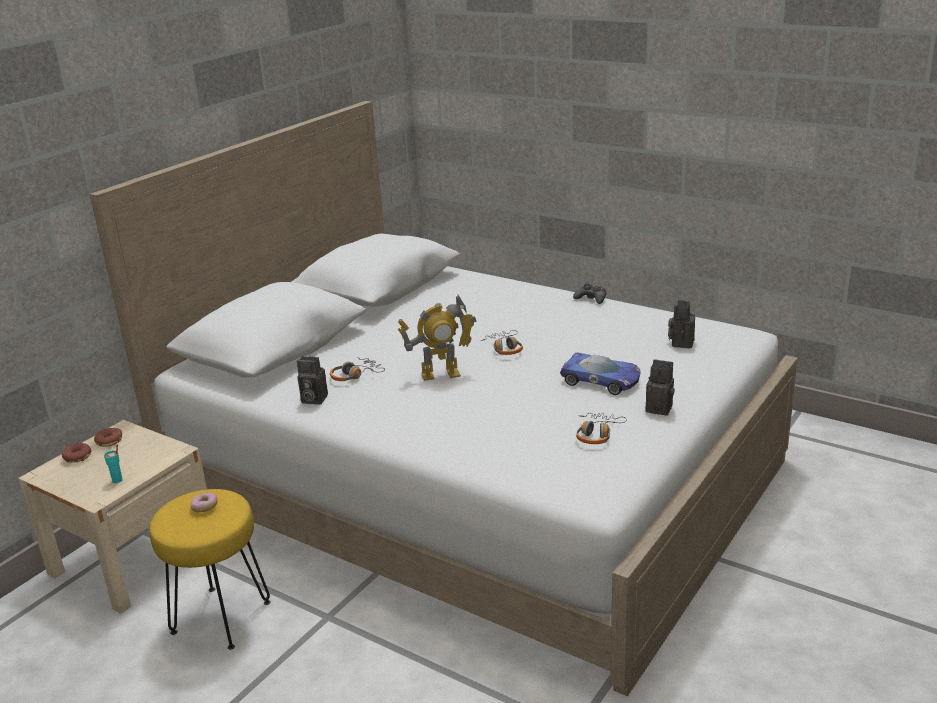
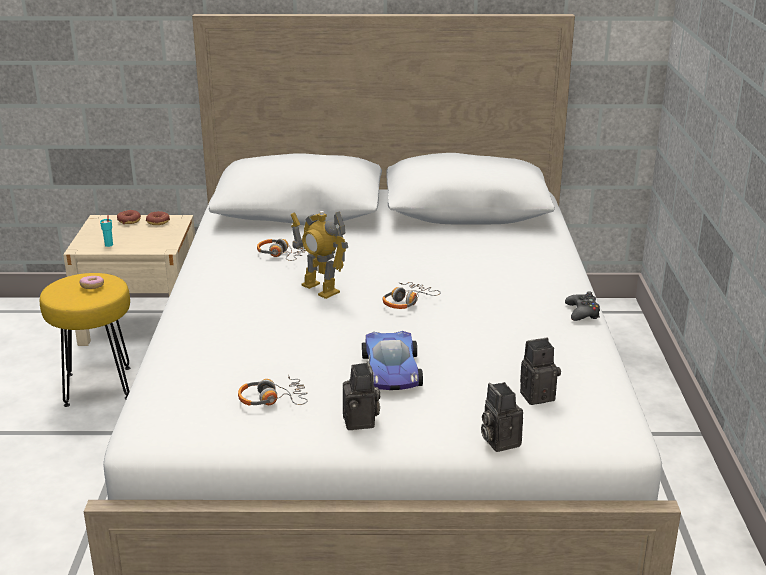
camera: 55 degrees right, 0 degrees up
camera [297,356,328,405] -> camera moved to [481,382,523,452]

